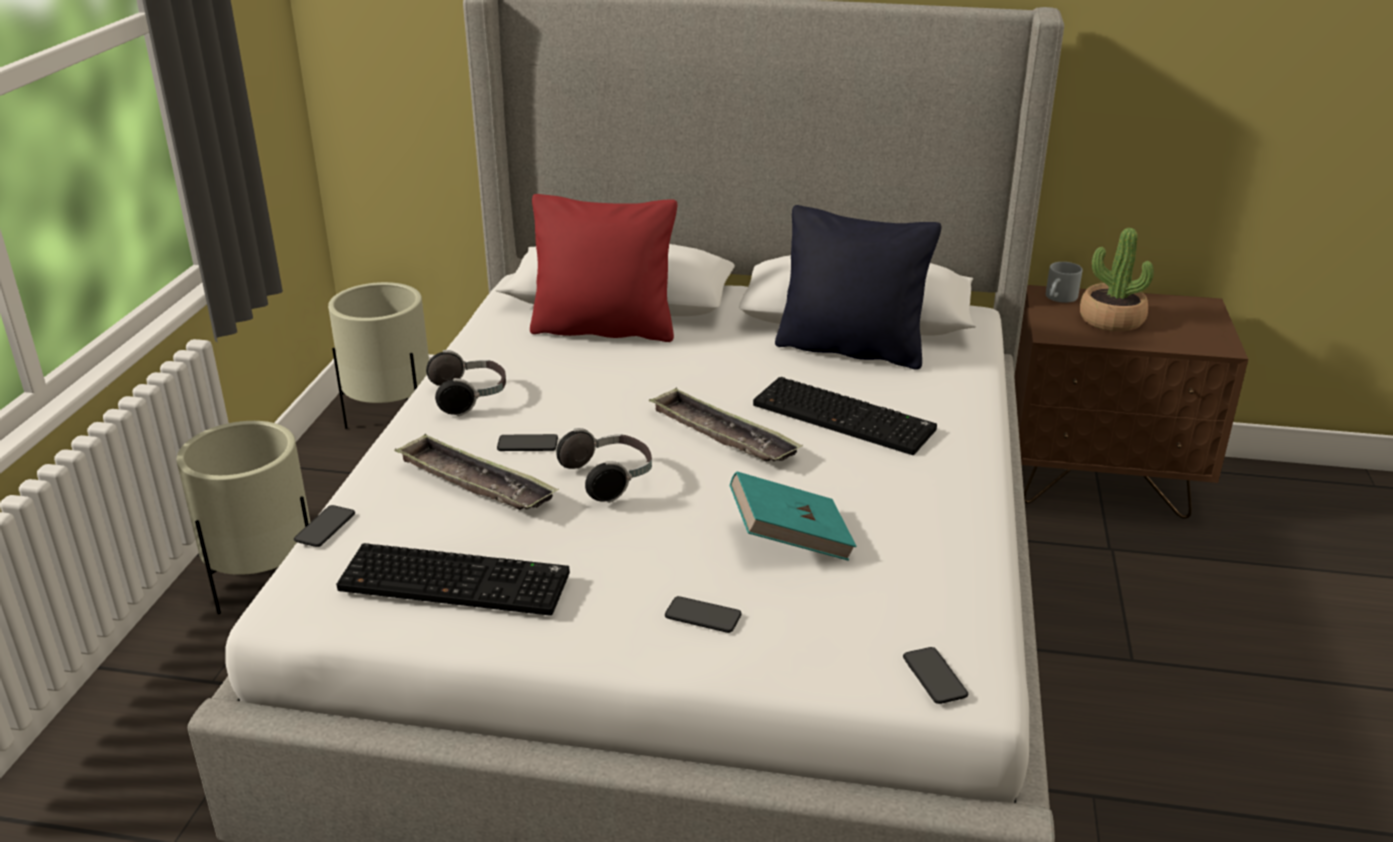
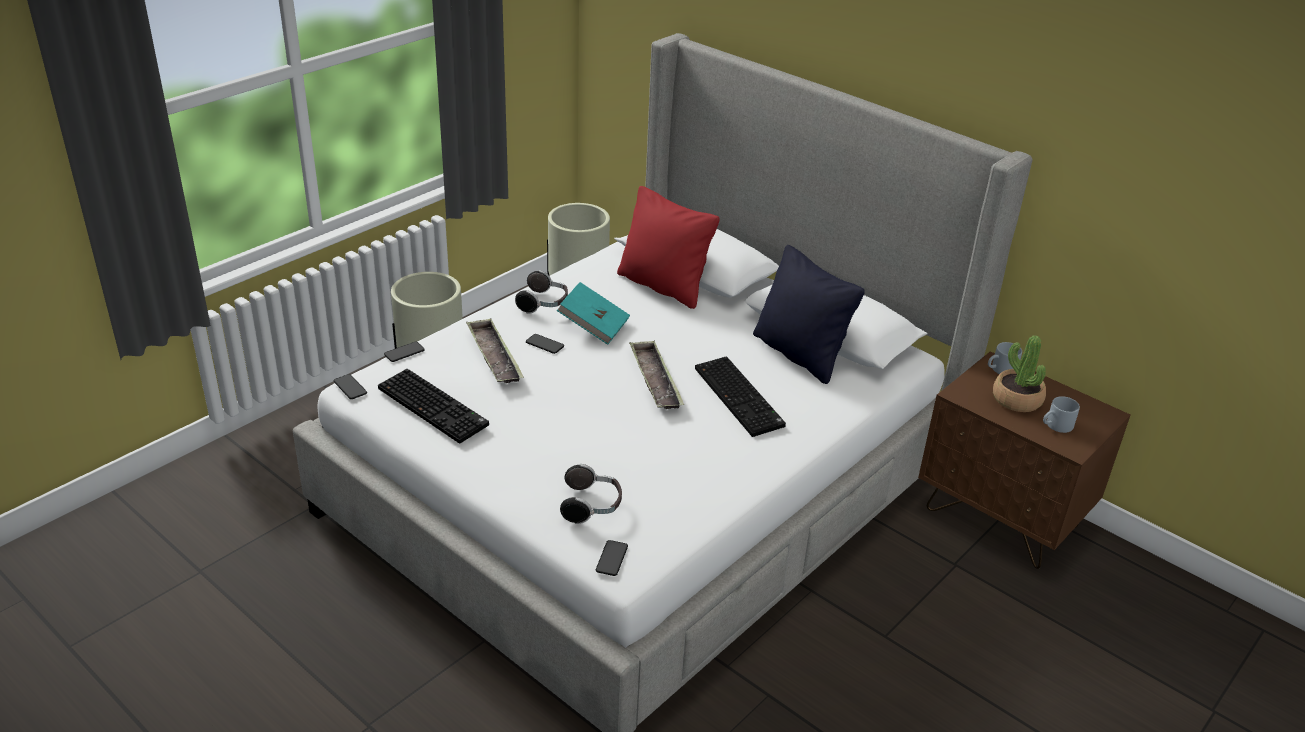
camera: 30 degrees right, 5 degrees up
headphones [556,428,652,503] -> headphones moved to [560,464,622,524]
phone [665,596,742,633] -> phone moved to [333,374,367,399]
turquoise book [730,471,857,561] -> turquoise book moved to [557,282,630,345]
none -> grey mug [1043,396,1080,433]

